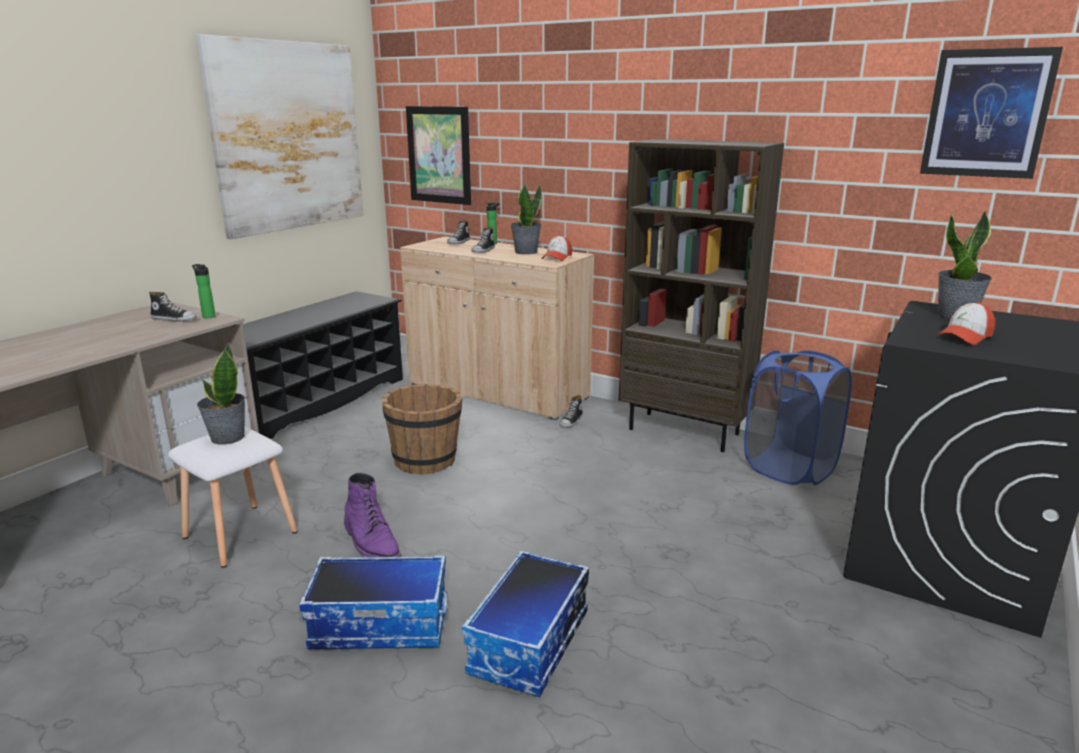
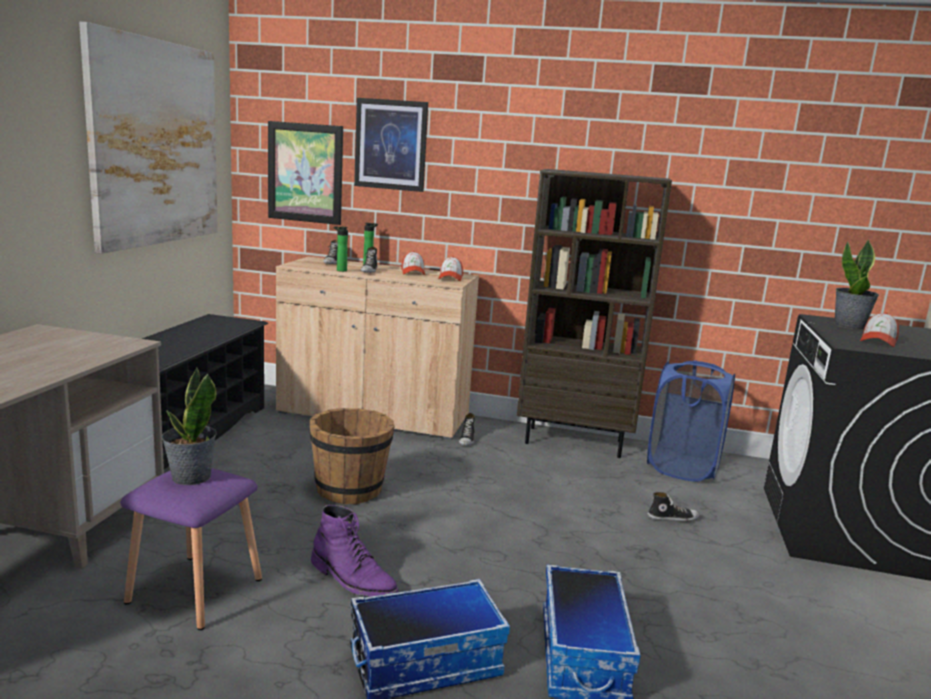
camera: 20 degrees left, 5 degrees down
shoe [149,292,197,322] -> shoe moved to [647,492,700,522]
white stool [168,427,297,568] -> purple stool [121,468,262,630]
bottle [192,264,216,318] -> bottle moved to [334,226,348,272]
potted plant [510,184,542,255] -> cap [401,251,425,275]
picture [920,47,1063,179] -> picture moved to [354,98,428,192]

